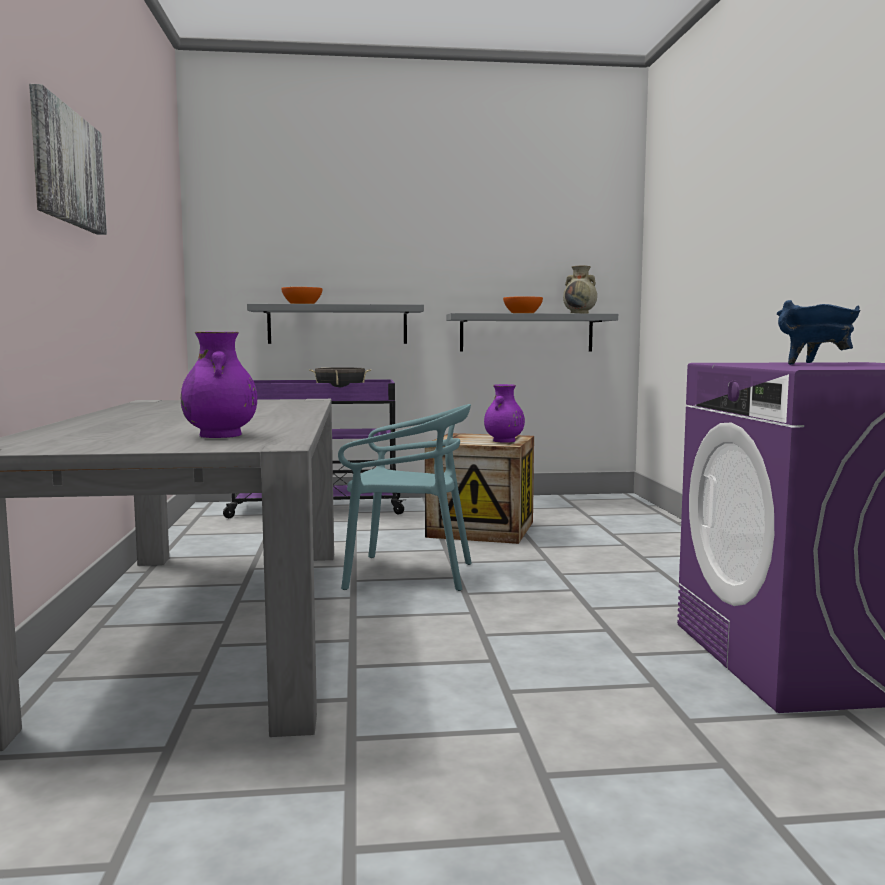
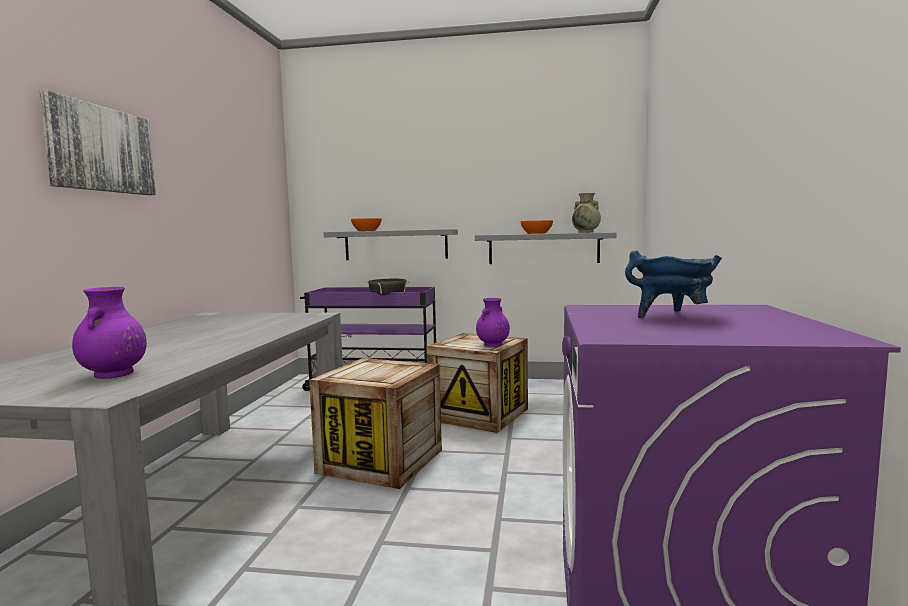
camera: 15 degrees right, 0 degrees up
turquoise chair [338,404,472,591] -> crate [309,358,442,489]

